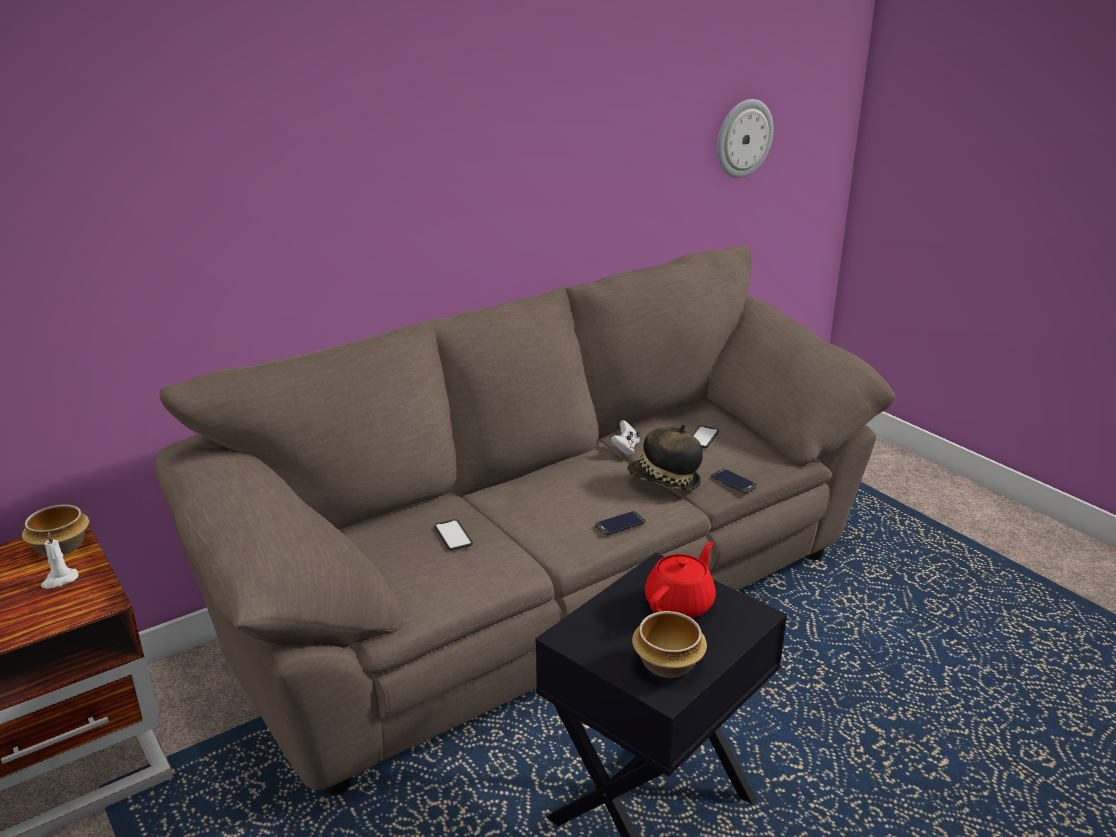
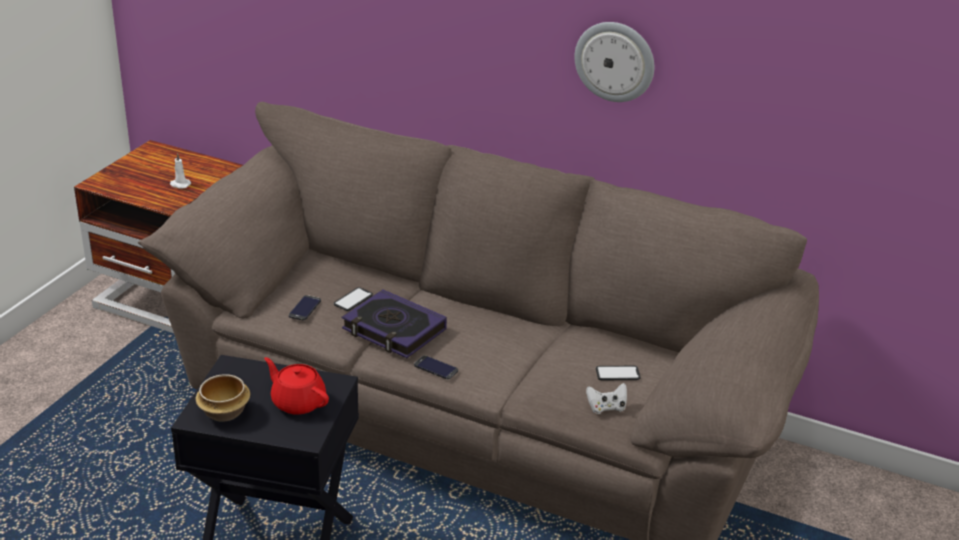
camera: 60 degrees right, 5 degrees up
bowl [22,504,89,556] -> none
white game controller [611,420,640,455] -> white game controller moved to [586,383,627,414]
hat [628,424,703,491] -> none
red teapot [645,542,716,618] -> red teapot turned 150 degrees counterclockwise [264,357,329,415]
phone [711,469,757,493] -> phone moved to [289,295,321,320]
wall clock [717,99,773,178] -> wall clock moved to [574,22,654,102]
none -> book [342,289,447,358]

